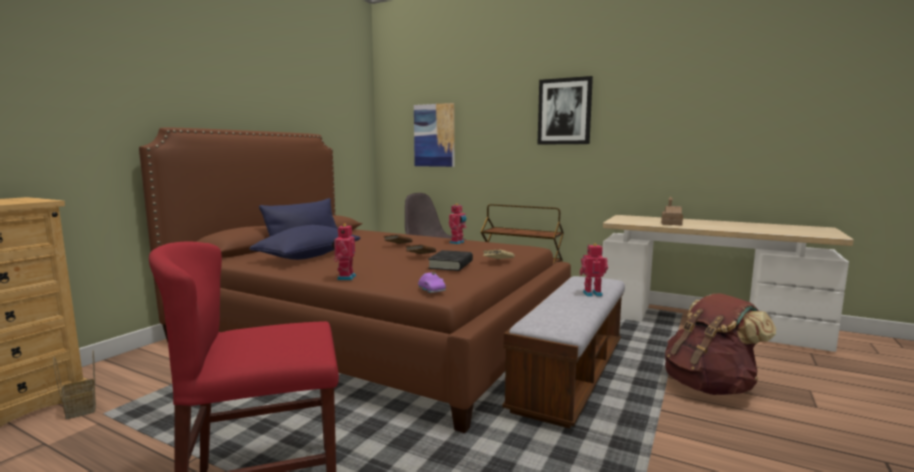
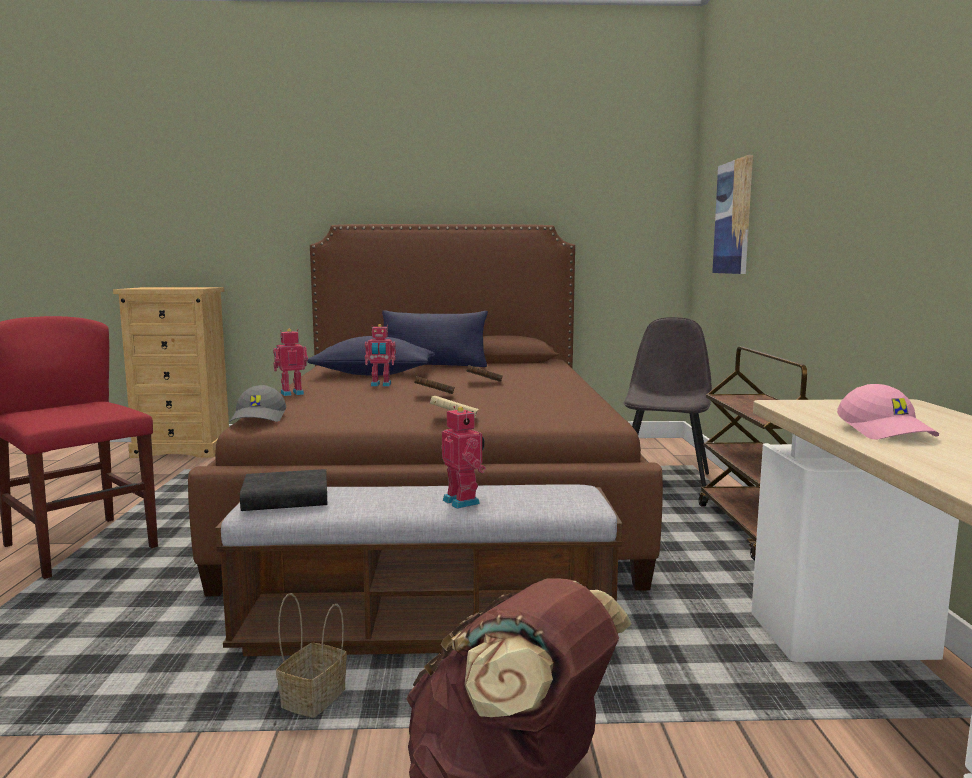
camera: 60 degrees right, 0 degrees up
basket [54,350,96,419] -> basket moved to [276,593,347,718]
purple toy car [418,272,446,293] -> grey cap [229,385,286,422]
black book [428,250,473,271] -> black book moved to [240,469,327,511]
toy robot [449,204,467,244] -> toy robot moved to [365,324,396,387]
picture [538,76,593,145] -> none
toy house [661,197,683,225] -> pink cap [837,384,939,439]

